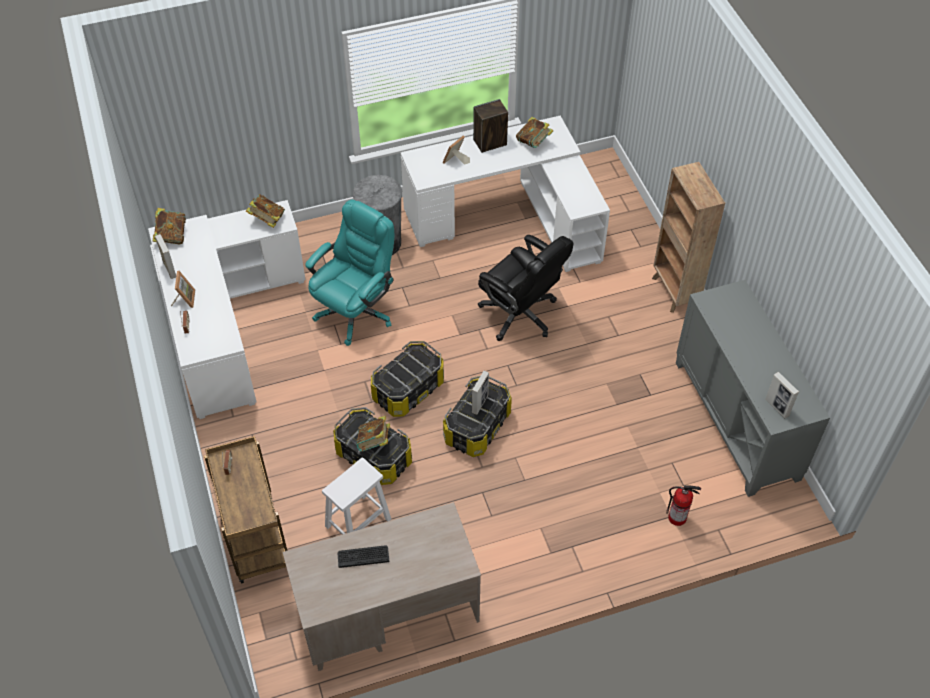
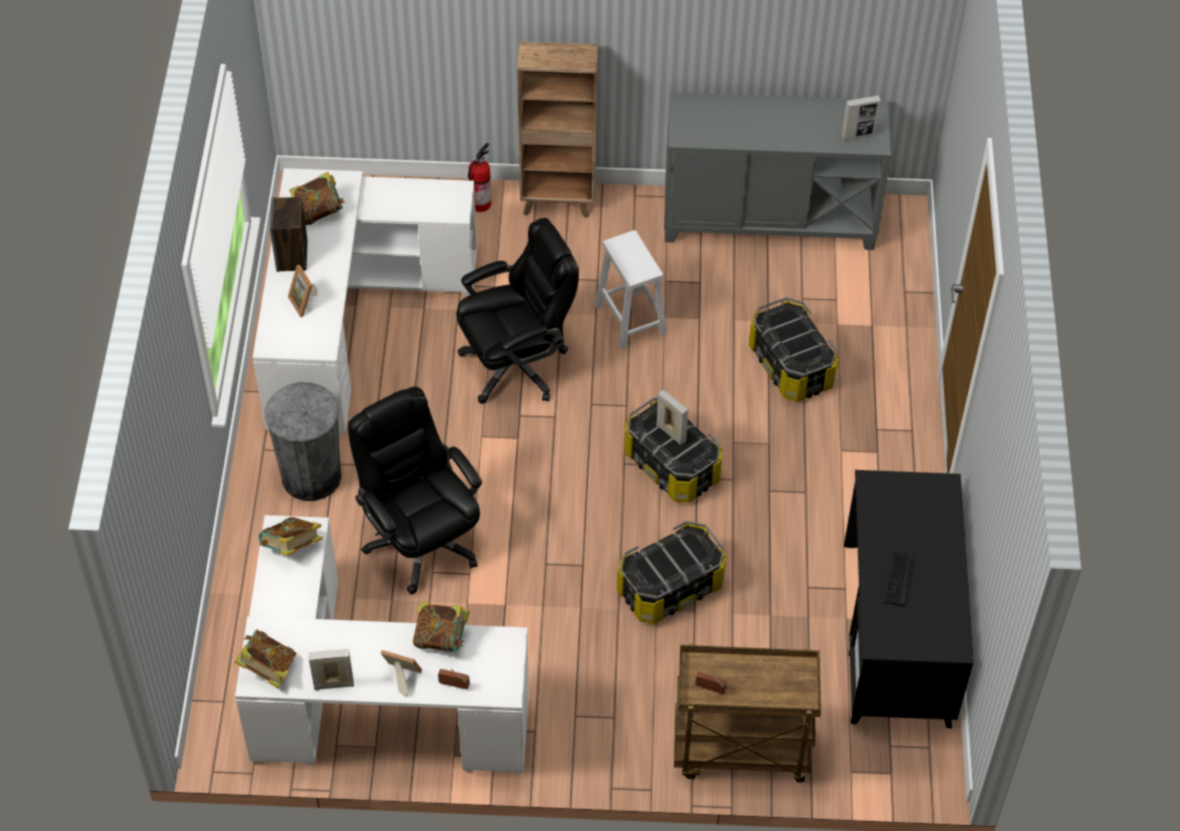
camera: 70 degrees left, 0 degrees up
beige desk [282,502,481,671] -> black desk [844,470,974,728]
turquoise office chair [305,199,394,346] -> black office chair [348,386,482,594]
white stool [322,457,391,535] -> white stool moved to [595,230,667,350]
book [356,416,390,452] -> book moved to [413,602,470,652]
storage box [371,341,444,417] -> storage box moved to [749,297,839,402]
fire extinguisher [666,485,701,526] -> fire extinguisher moved to [468,143,491,212]

